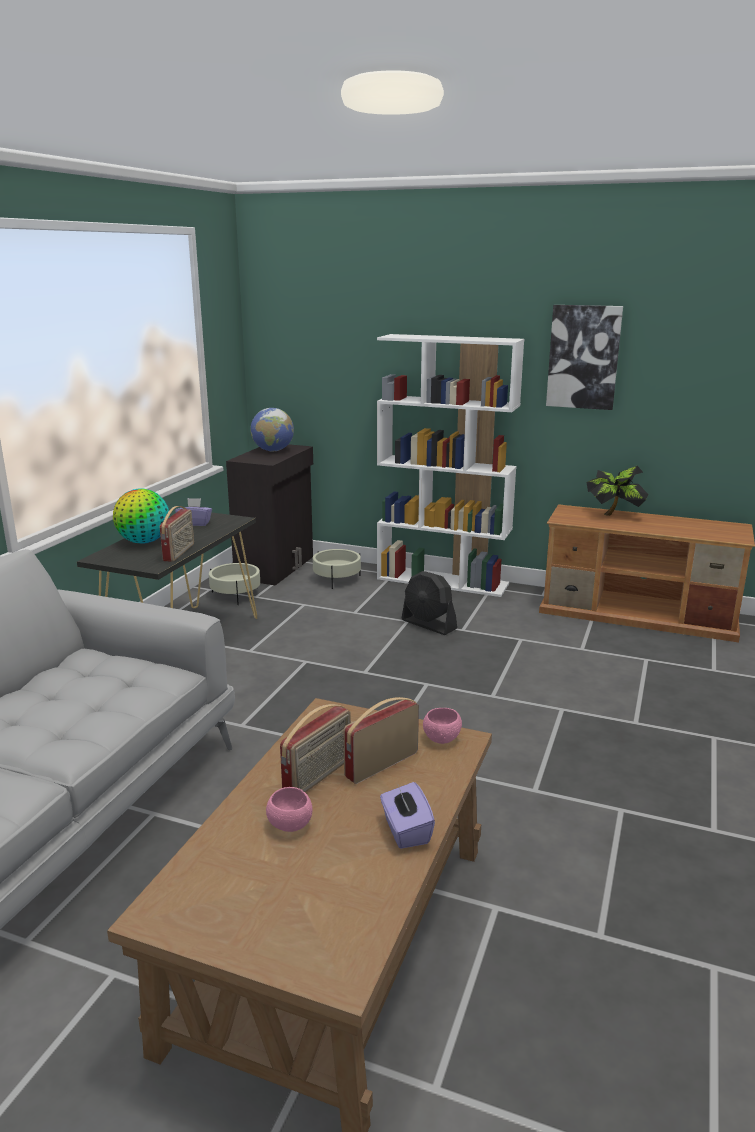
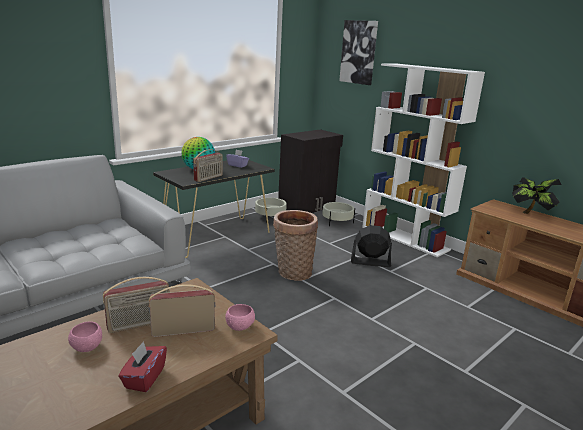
camera: 25 degrees right, 0 degrees up
globe [250,408,294,451] -> none
purple tissue box [380,782,435,849] -> red tissue box [118,341,167,392]
black fan [401,571,457,635] -> black fan turned 120 degrees clockwise [351,225,392,267]
picture [546,305,623,410] -> picture moved to [339,20,378,85]
none -> basket [273,210,318,281]

